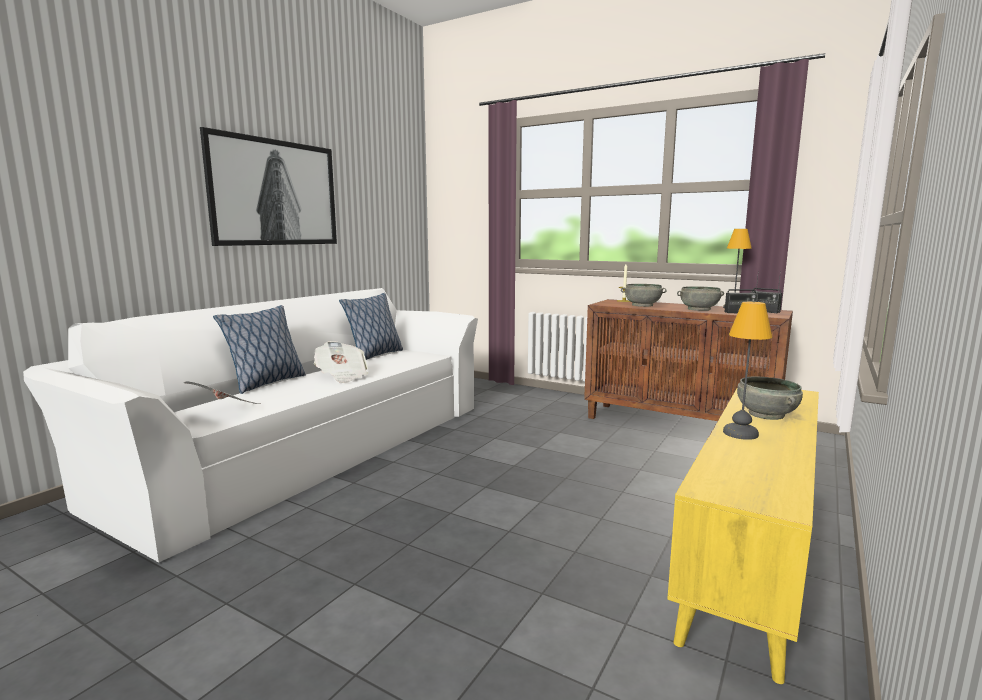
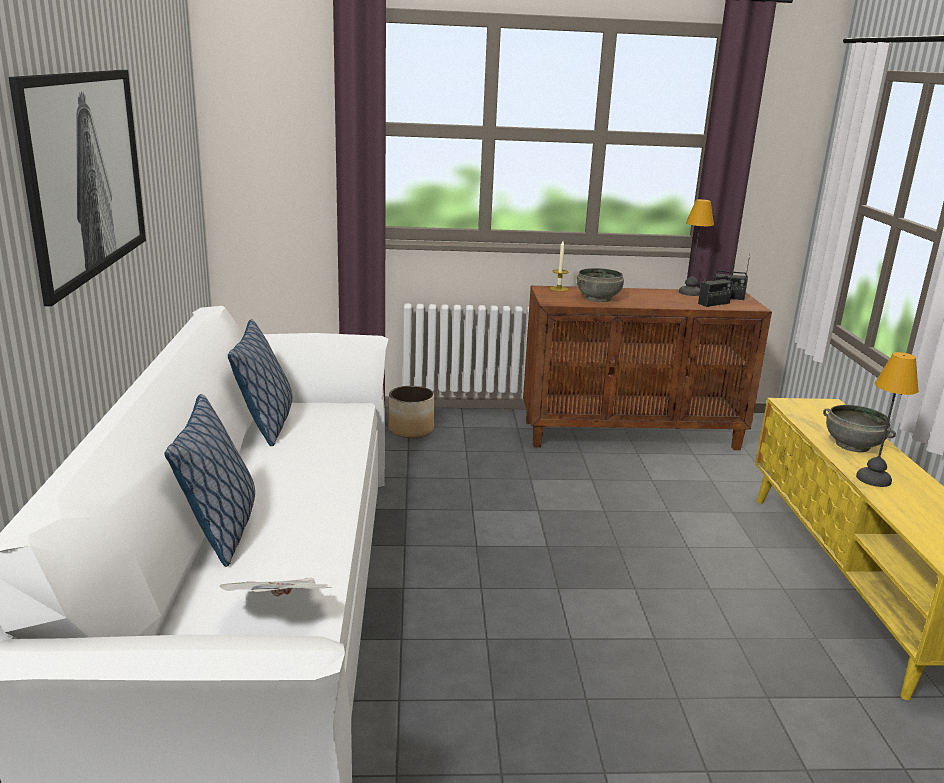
camera: 35 degrees left, 10 degrees up
newspaper [314,341,368,383] -> none
grey bowl [677,286,724,311] -> none
none -> planter [389,386,434,438]

